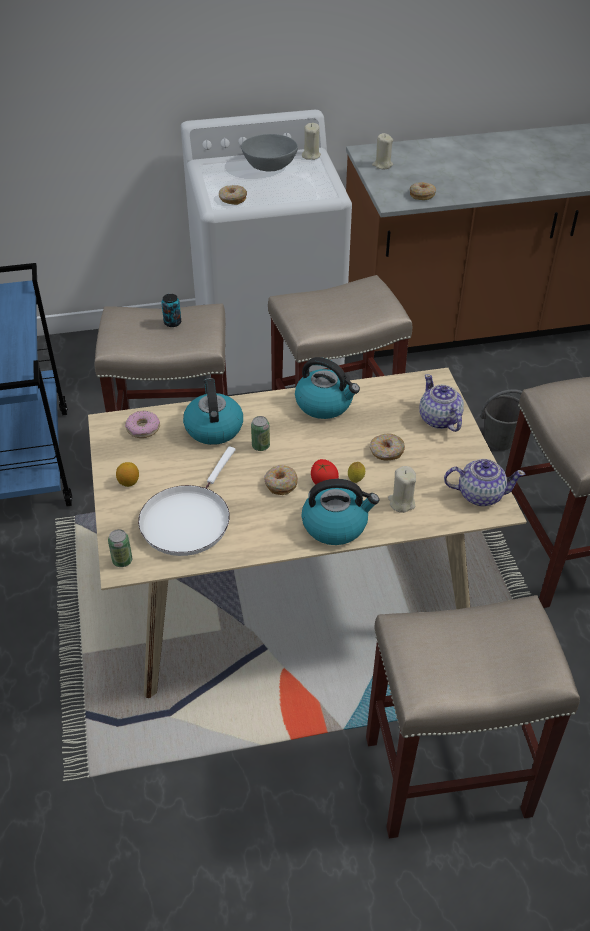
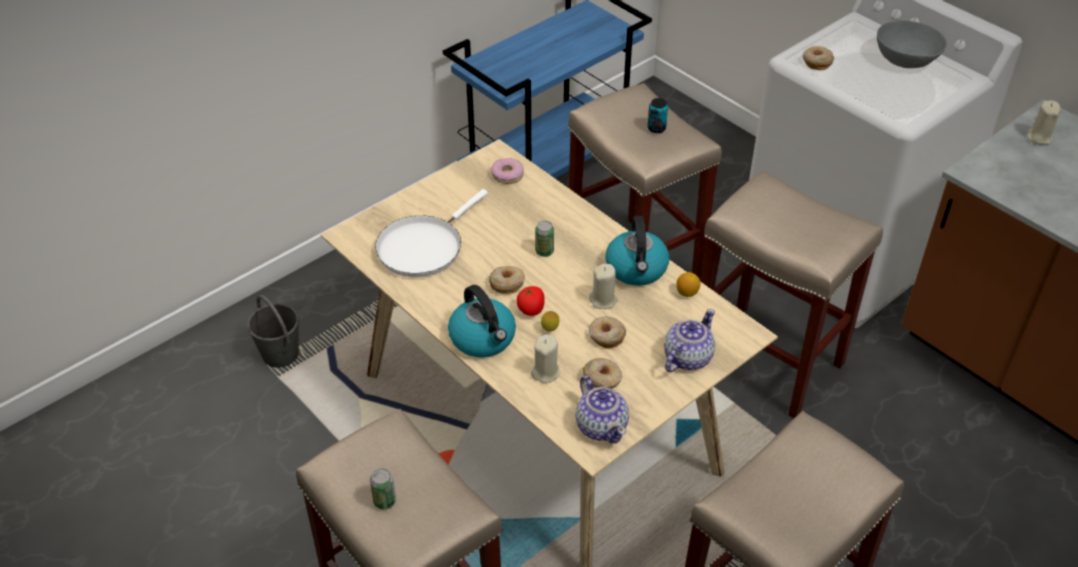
camera: 60 degrees right, 0 degrees up
can [108,529,133,567] -> can moved to [370,468,396,510]
lemon [116,462,139,487] -> lemon moved to [676,272,700,297]
white frying pan [138,446,235,556] -> white frying pan turned 45 degrees counterclockwise [375,189,488,277]
kettle [183,378,243,445] -> none
beige candle [302,123,321,160] -> beige candle moved to [589,264,618,309]
donut [410,182,436,200] -> donut moved to [583,358,622,389]
grey bucket [481,389,522,450] -> grey bucket moved to [247,295,299,368]

